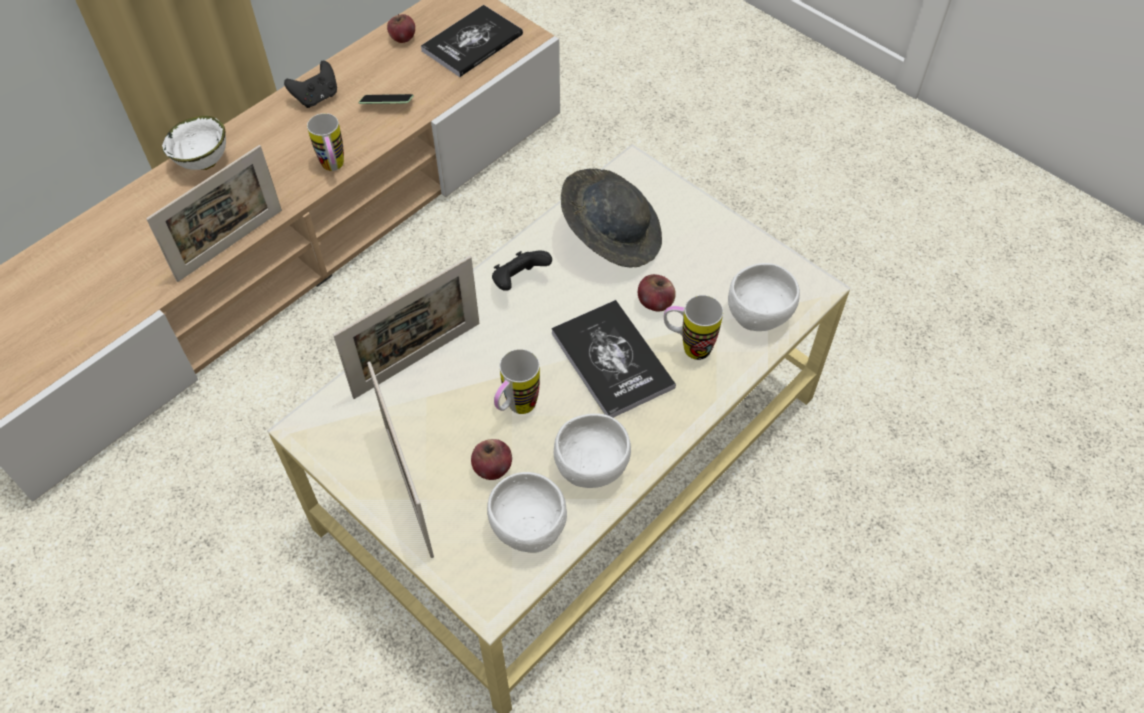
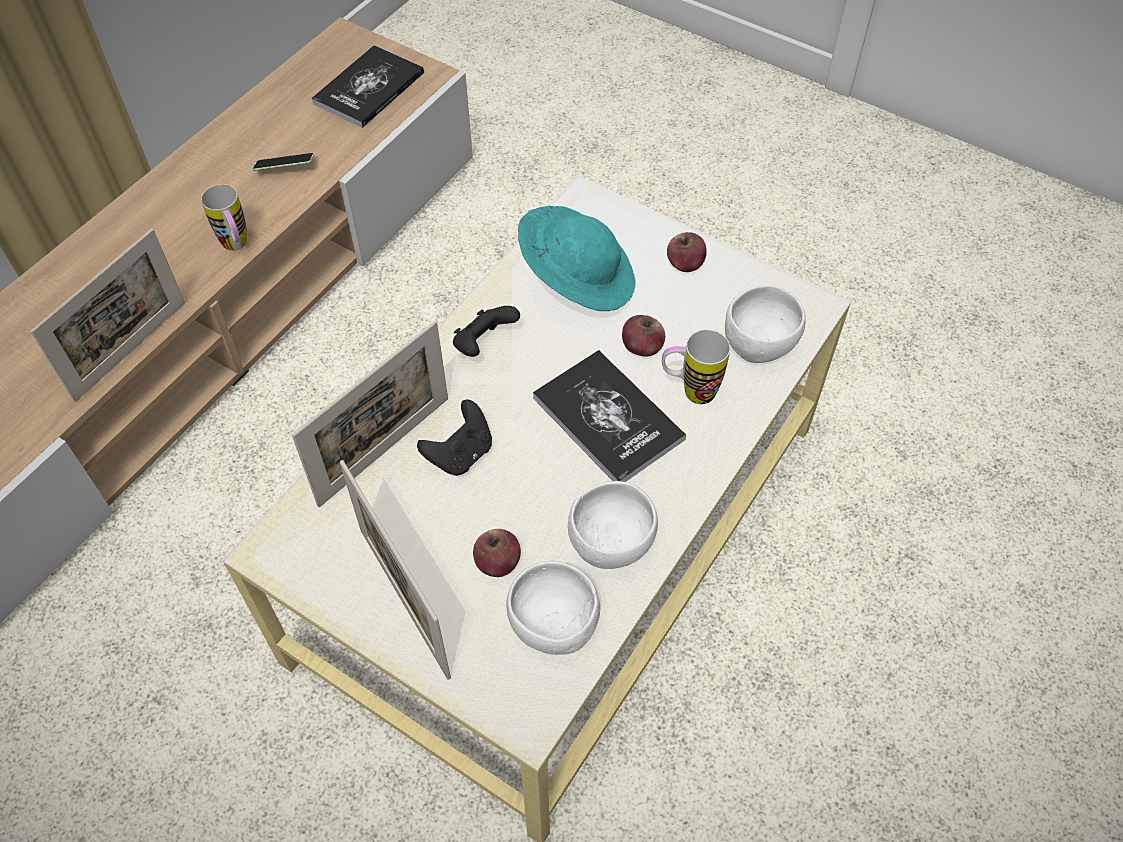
camera: 10 degrees left, 0 degrees up
white bowl [162,116,226,170] -> none
black game controller [284,61,337,108] -> black game controller moved to [417,400,492,476]
apple [387,14,415,43] -> apple moved to [667,232,707,272]
mug [494,349,540,414] -> none
grey hat [561,168,662,267] -> turquoise hat [518,206,636,311]

